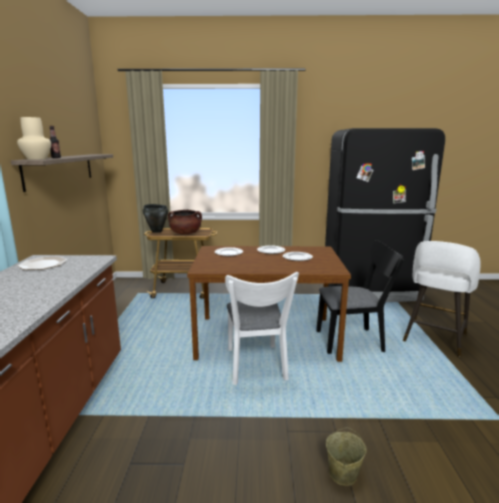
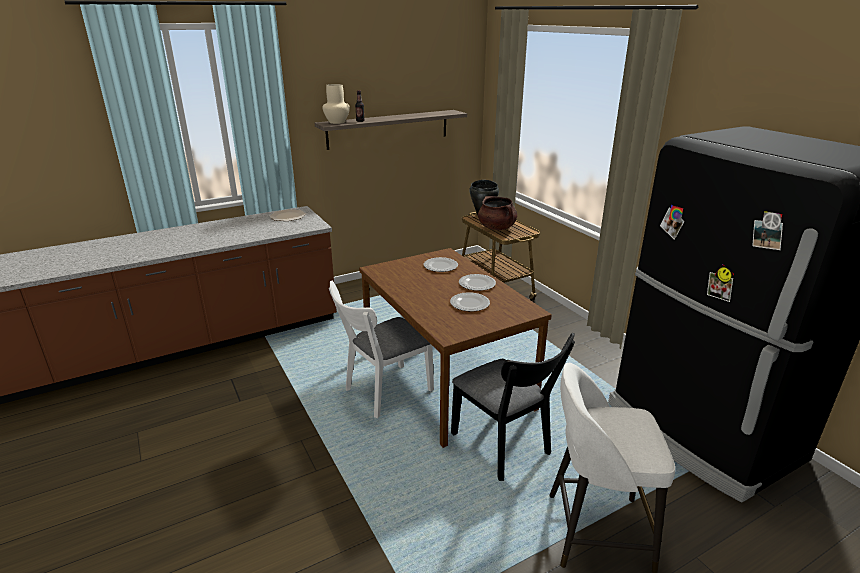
camera: 60 degrees right, 10 degrees up
beige bucket [326,427,366,486] -> none

